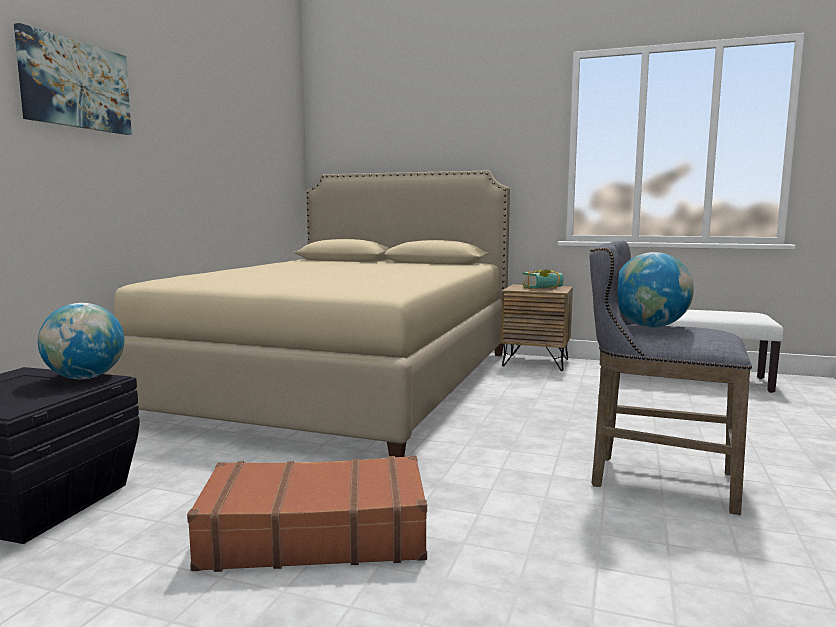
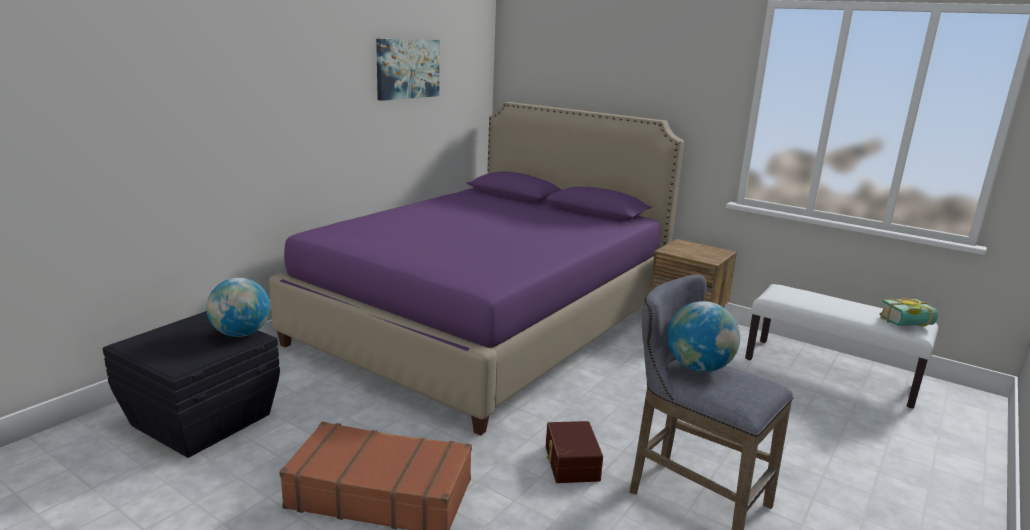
camera: 15 degrees right, 10 degrees up
picture [14,23,132,135] -> picture moved to [376,39,440,101]
beige bed [103,171,510,457] -> purple bed [269,102,684,436]
book [523,270,564,289] -> book moved to [879,298,938,326]
none -> brown storage box [546,421,603,483]

